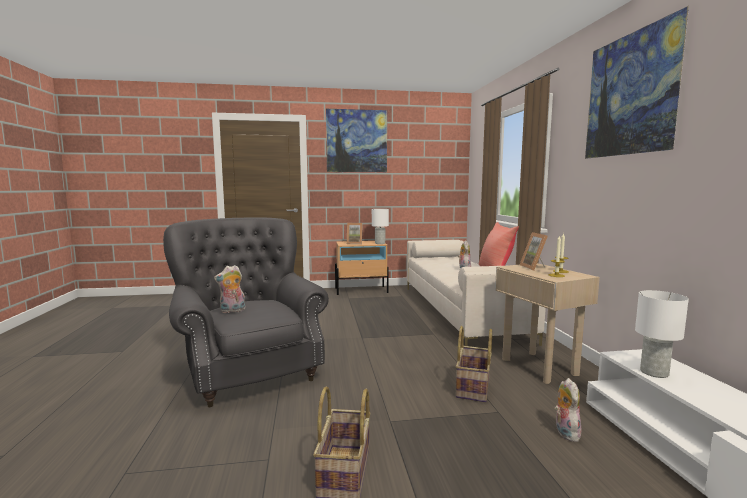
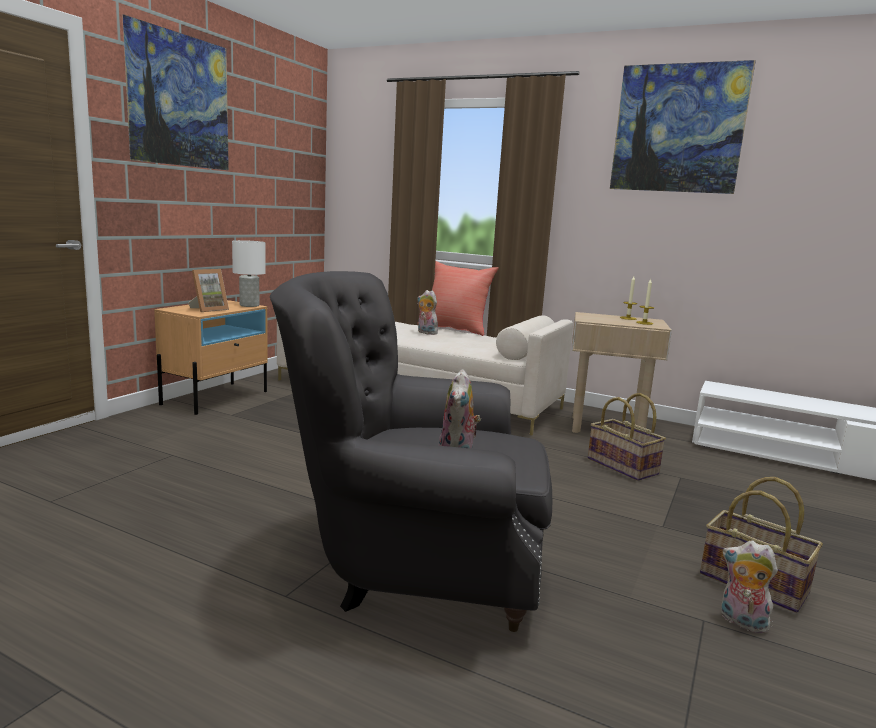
camera: 55 degrees left, 5 degrees up
picture frame [519,232,548,271] -> none
plush toy [554,378,581,442] -> plush toy moved to [721,541,778,634]
white table lamp [635,290,689,378] -> none

